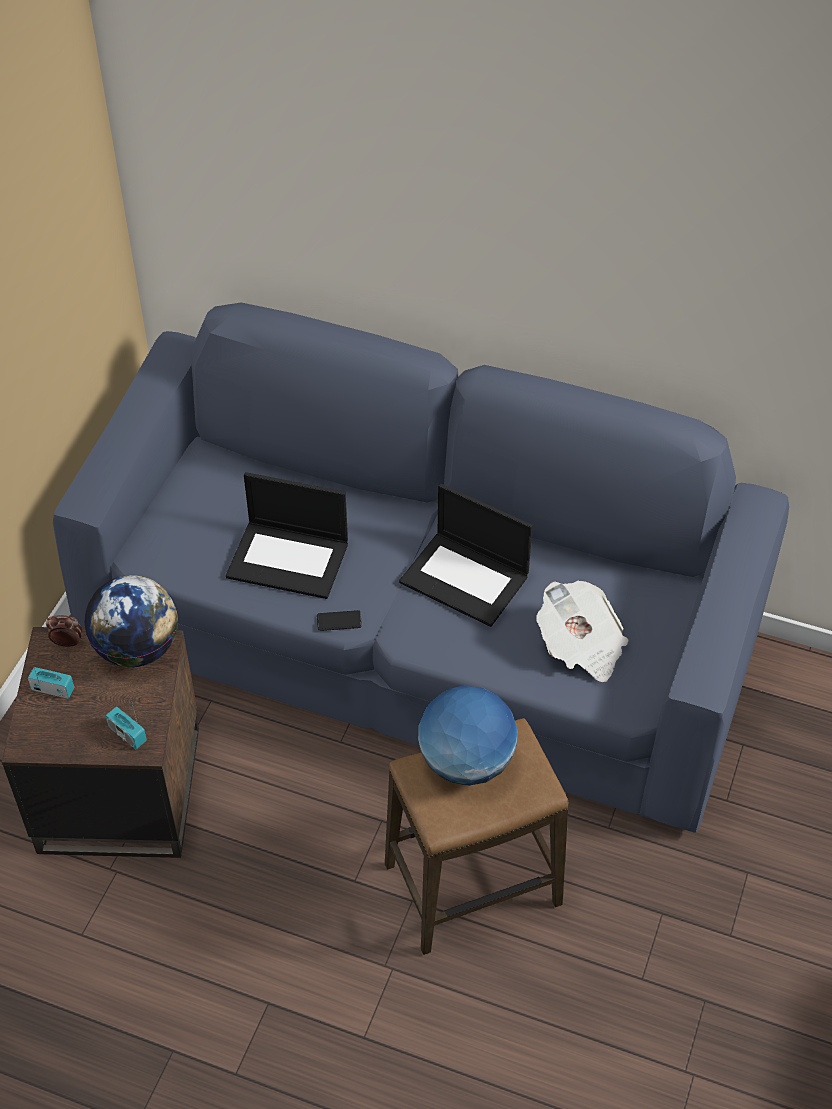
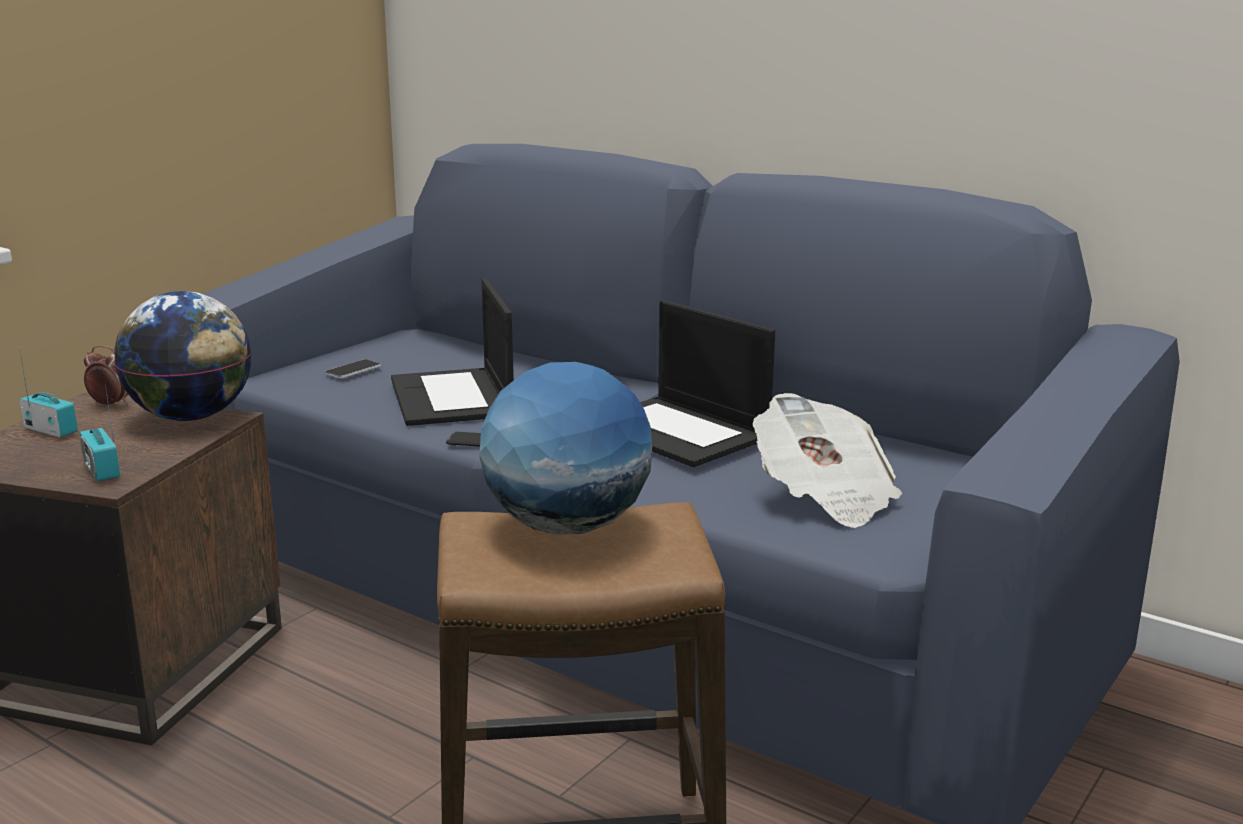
camera: 15 degrees right, 30 degrees down
laptop [226,472,348,599] -> laptop turned 45 degrees clockwise [391,278,514,426]
none -> phone [324,359,381,379]

